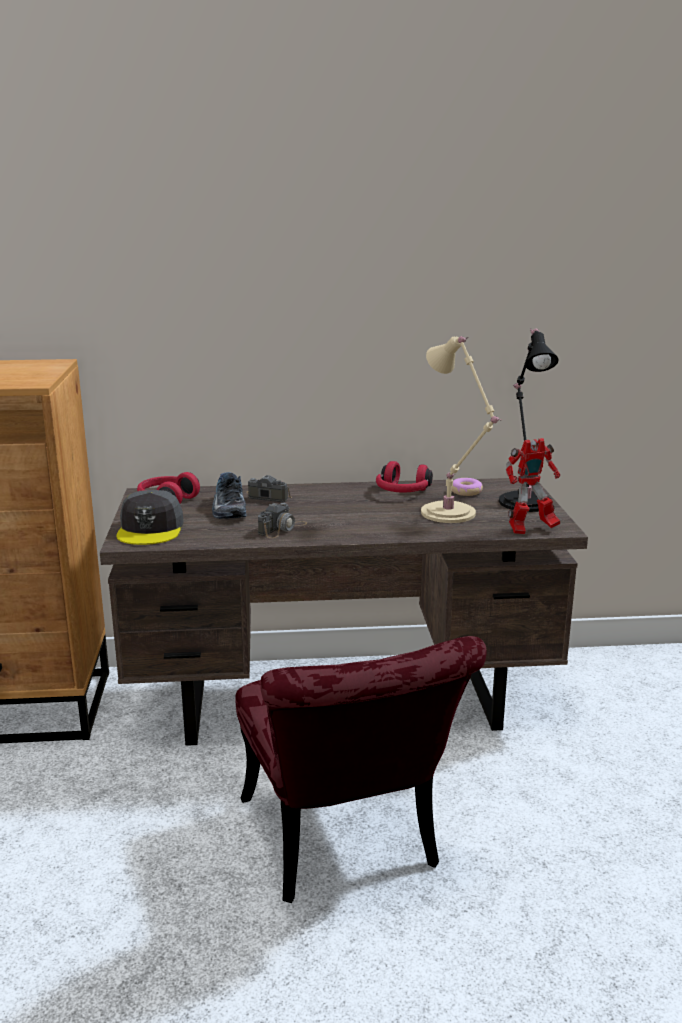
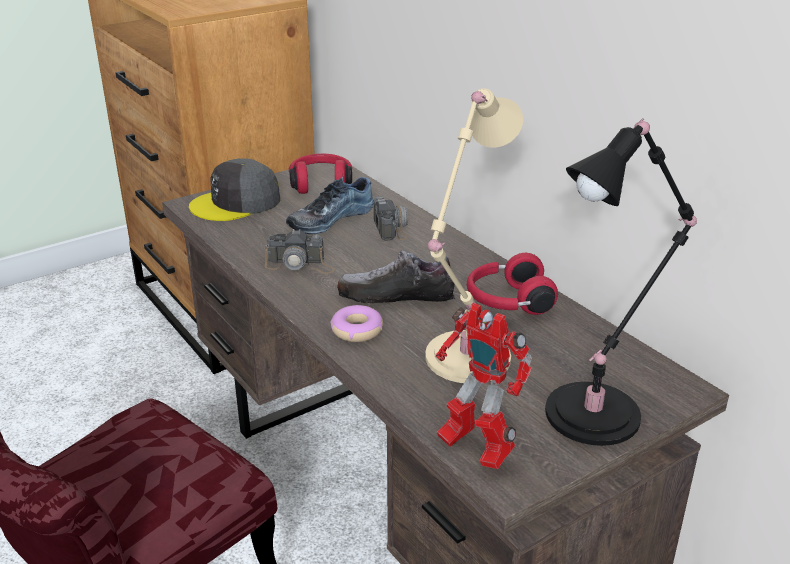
camera: 60 degrees right, 10 degrees up
donut [451,478,483,496] -> donut moved to [330,305,383,342]
none -> shoe [337,250,455,303]

